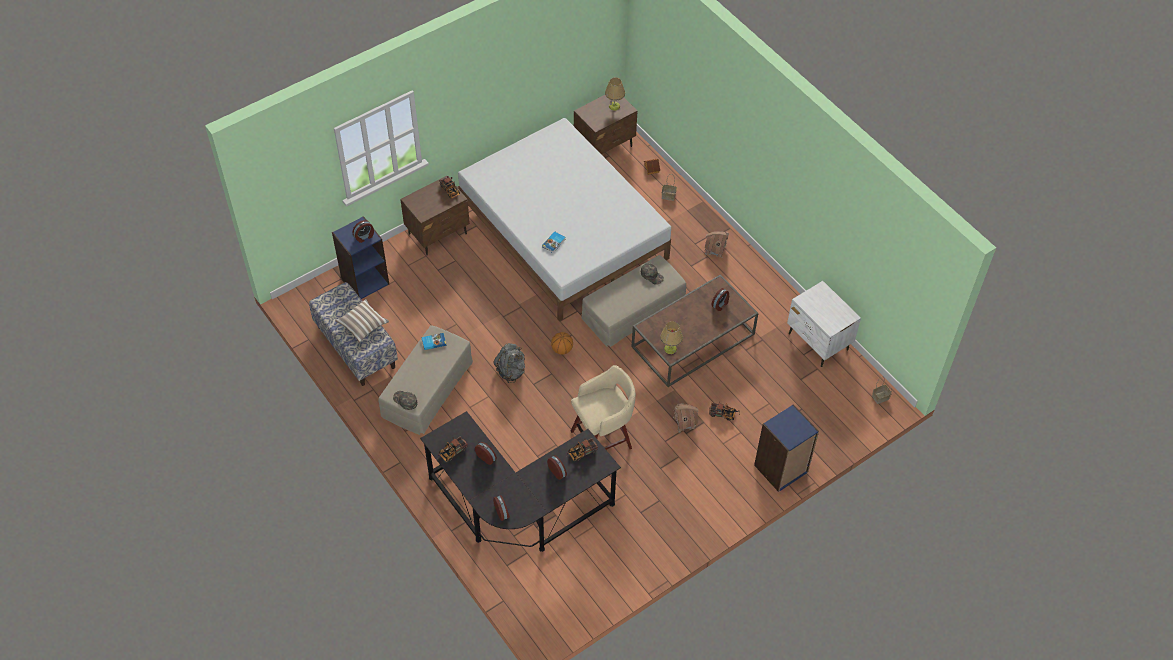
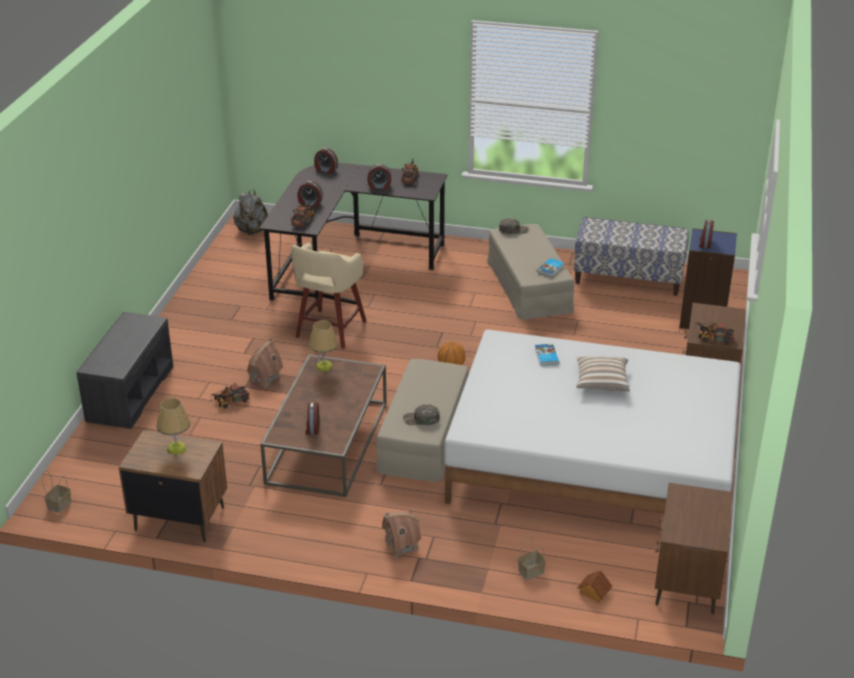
camera: 140 degrees right, 20 degrees down
pillow [335,299,389,343] -> pillow moved to [576,356,630,391]
grey backpack [493,343,525,383] -> grey backpack moved to [233,189,268,235]
table lamp [605,77,625,111] -> table lamp moved to [157,398,190,455]
blue bookcase [754,404,819,492] -> grey bench [76,312,174,429]
white nightstand [787,281,861,367] -> brown nightstand [119,430,227,543]

